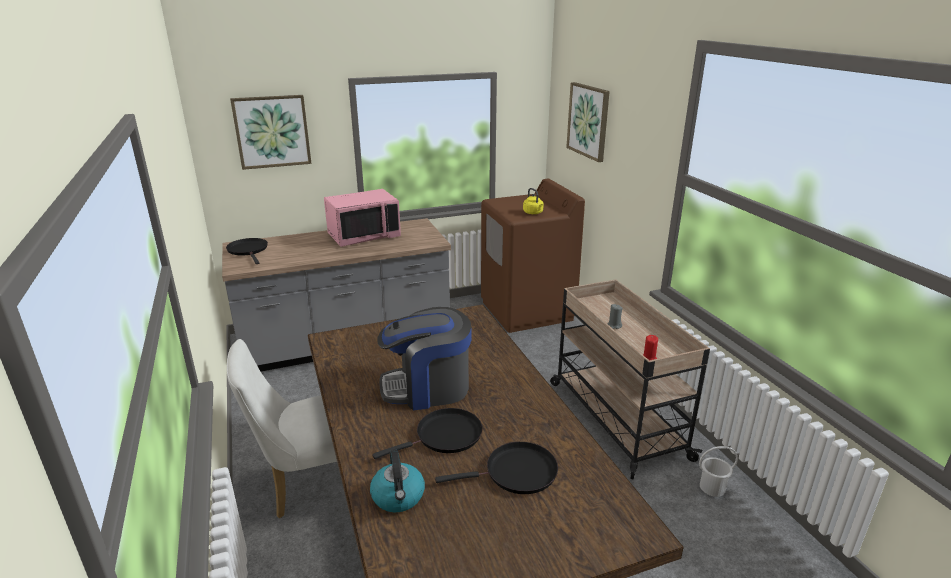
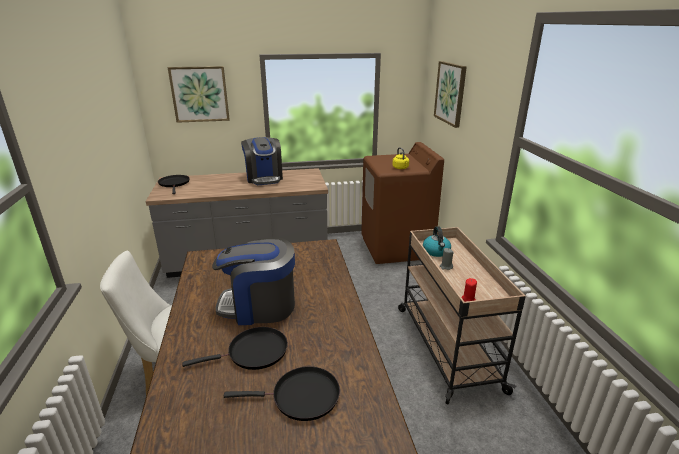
camera: 10 degrees right, 0 degrees up
pink microwave [324,189,401,247] -> coffee machine [241,137,283,185]
kettle [370,450,425,512] -> kettle moved to [423,226,451,257]
white bucket [699,446,738,497] -> none

